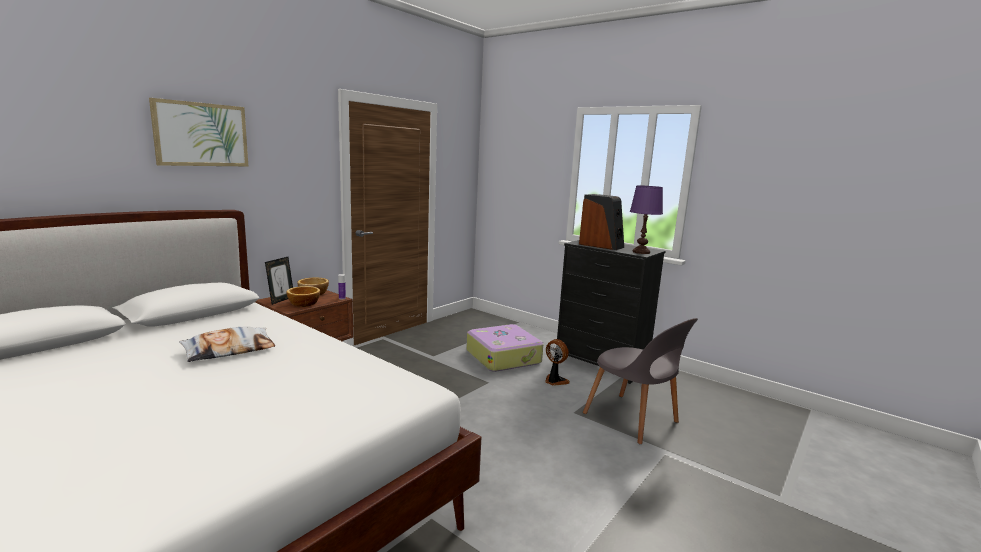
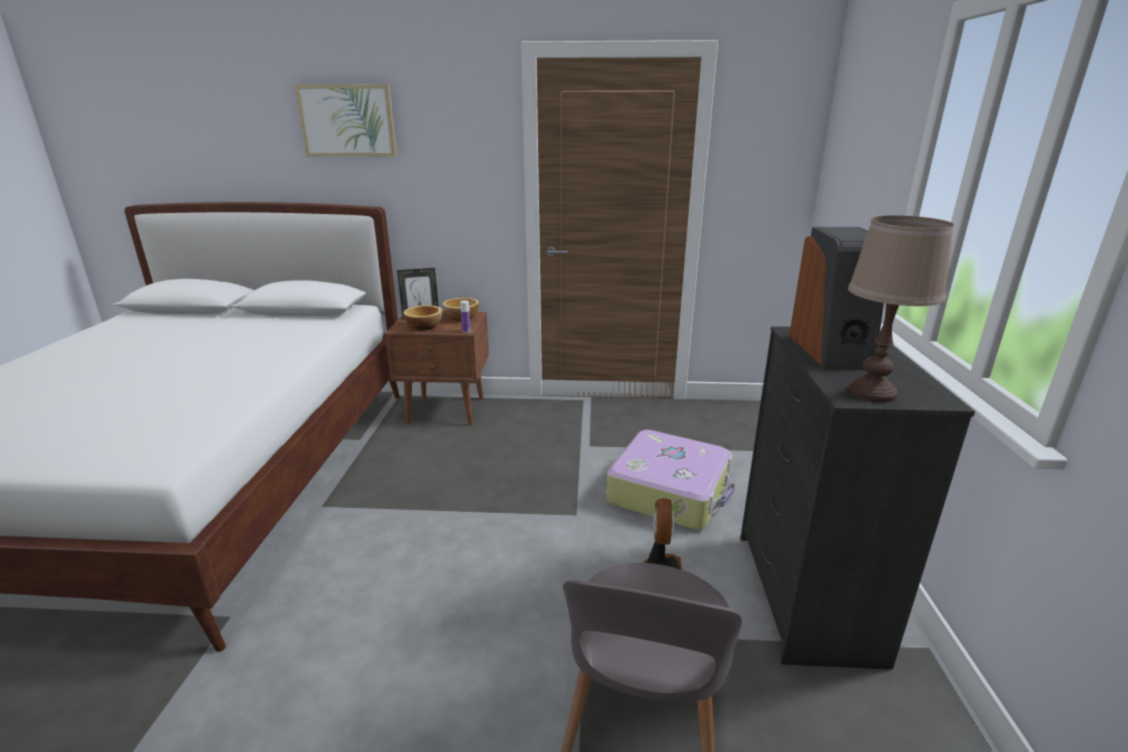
camera: 55 degrees right, 10 degrees up
pillow [179,326,276,362] -> none
purple table lamp [630,185,663,254] -> brown table lamp [848,215,954,402]

